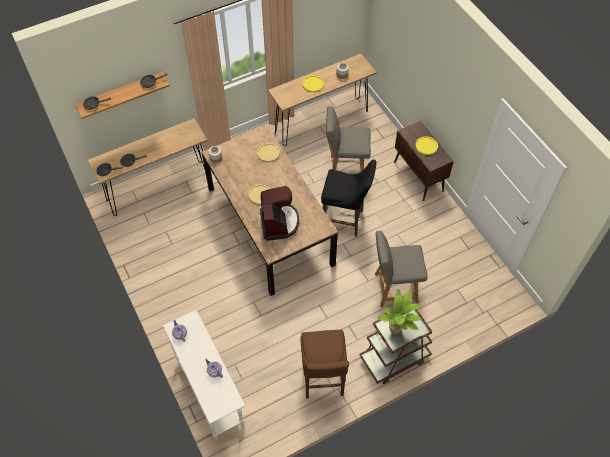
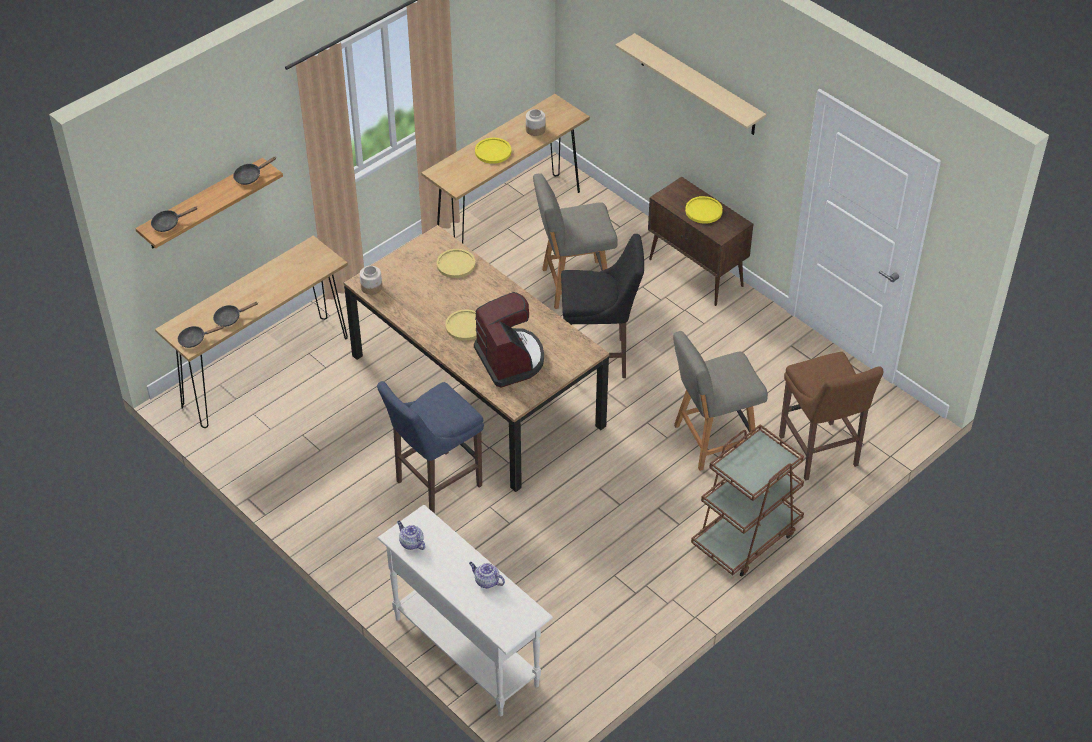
camera: 15 degrees left, 10 degrees down
brown stool [301,330,349,399] -> brown stool moved to [779,352,884,481]
potted plant [377,289,422,335] -> none
none -> blue stool [377,381,484,514]
none -> beige shelf [615,33,766,135]

